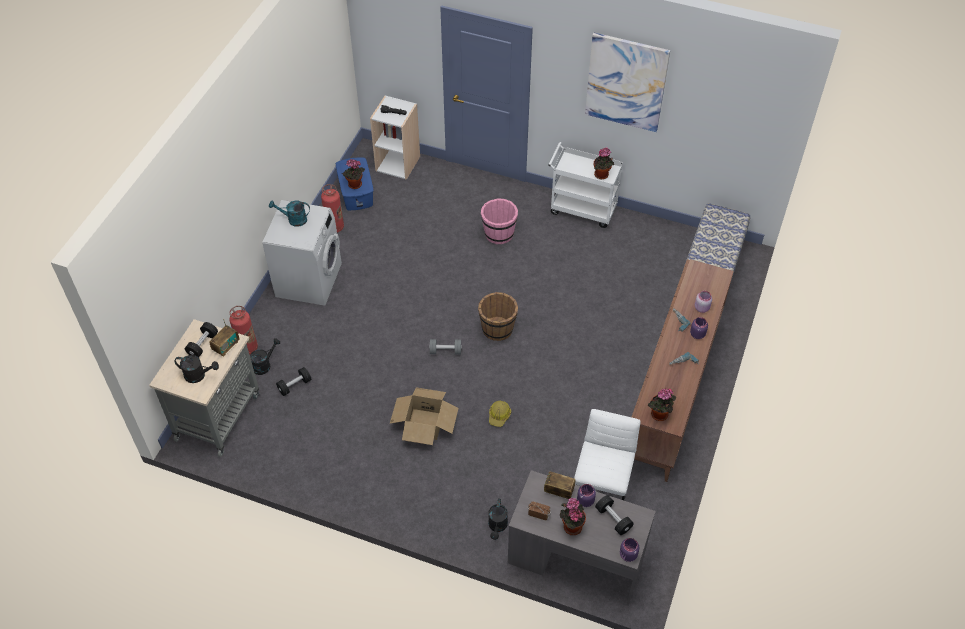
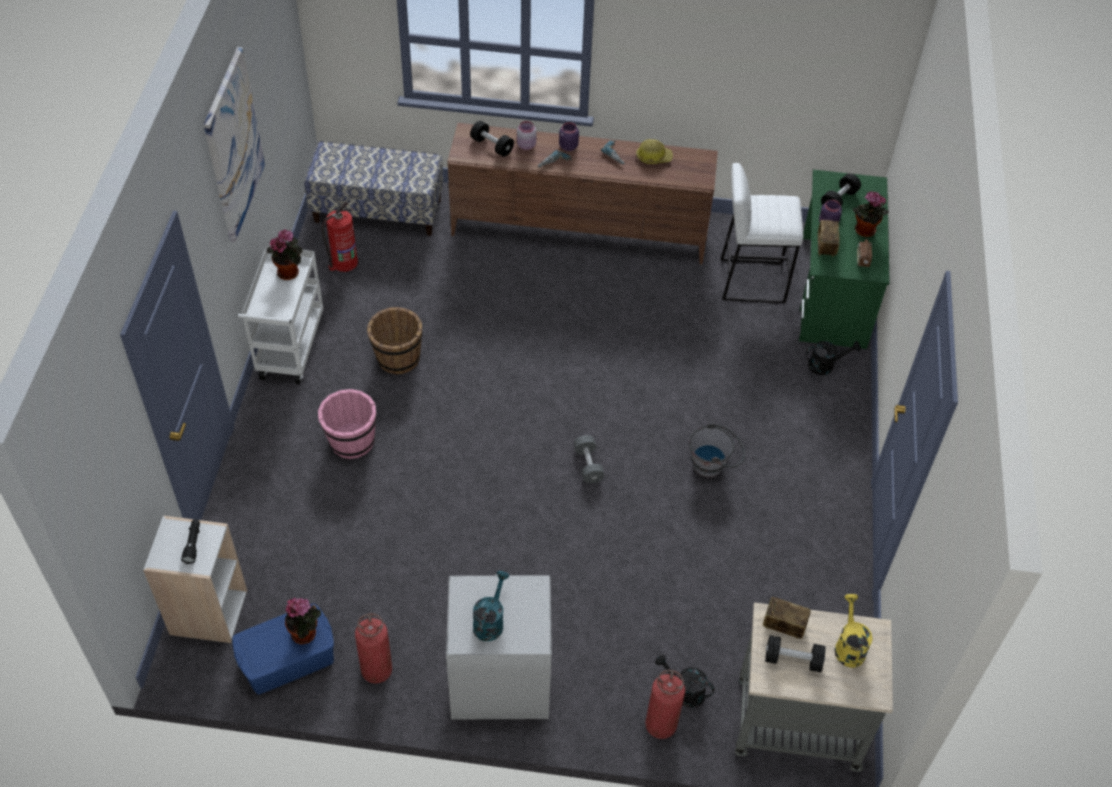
camera: 105 degrees left, 0 degrees up
black watering can [174,355,219,383] -> yellow watering can [835,594,873,668]
turquoise watering can [269,201,310,227] -> turquoise watering can turned 150 degrees counterclockwise [473,571,509,641]
black dumbbell [276,367,312,396] -> black dumbbell moved to [470,121,514,157]
cardboard box [390,387,458,445] -> grey bucket [689,423,745,477]
brown bucket [478,292,518,341] -> brown bucket moved to [367,307,423,374]
hard hat [489,401,511,427] -> hard hat moved to [636,139,673,164]
grey desk [508,470,656,605] -> green desk [799,170,890,349]
purple jar [620,538,639,562] -> none
potted plant [648,388,676,421] -> none
none -> fire extinguisher [321,201,358,272]

